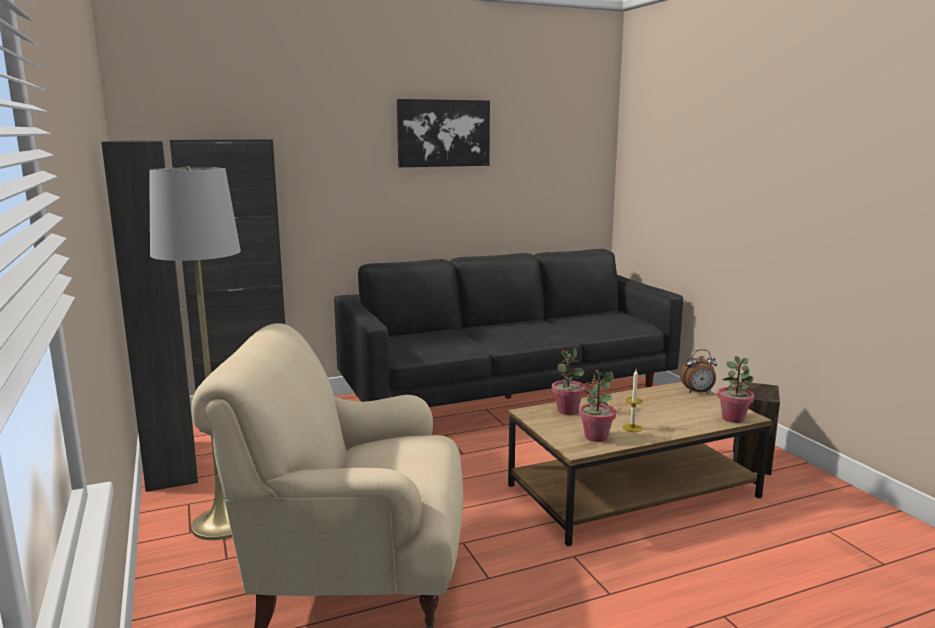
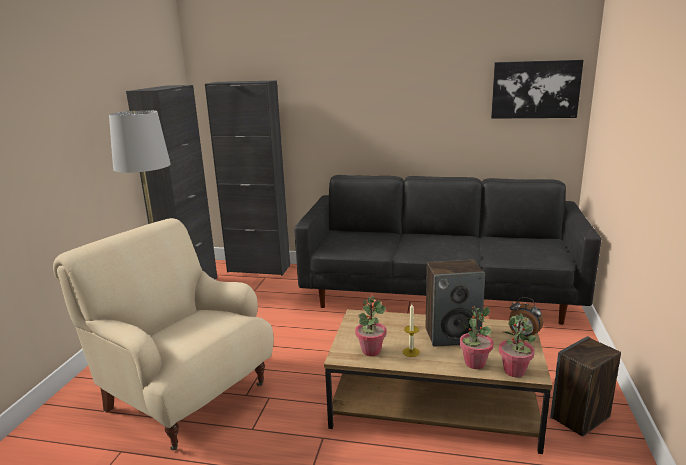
camera: 35 degrees right, 5 degrees up
picture [397,99,490,167] -> picture moved to [491,60,584,119]
potted plant [552,349,586,415] -> potted plant moved to [459,306,493,369]
none -> speaker [426,260,485,347]

